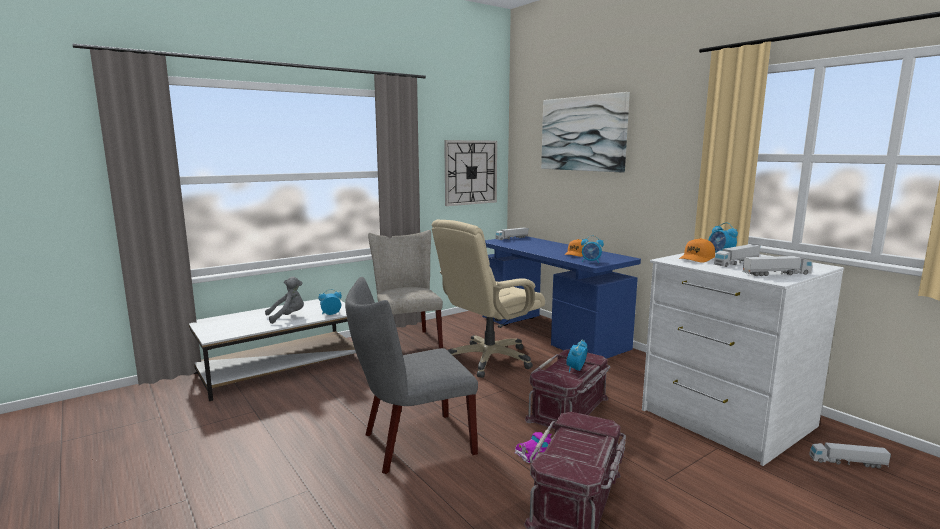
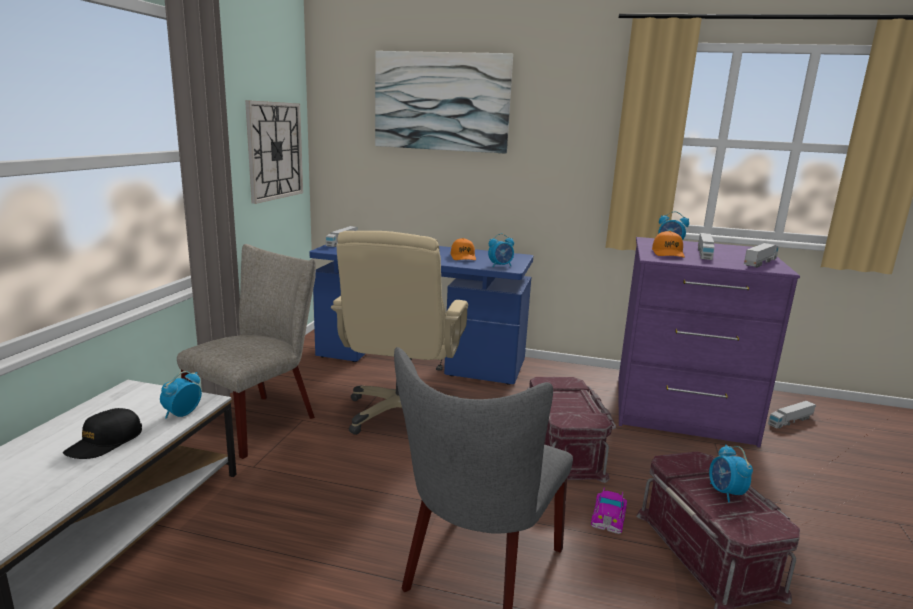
camera: 40 degrees left, 5 degrees up
grey plush toy [265,277,304,324] -> black cap [63,408,142,459]
beige chair [368,230,443,349] -> beige chair turned 90 degrees clockwise [177,244,316,459]
alarm clock [566,339,587,372] -> alarm clock moved to [709,445,753,502]
white dresser [642,253,844,466] -> purple dresser [618,237,800,448]

